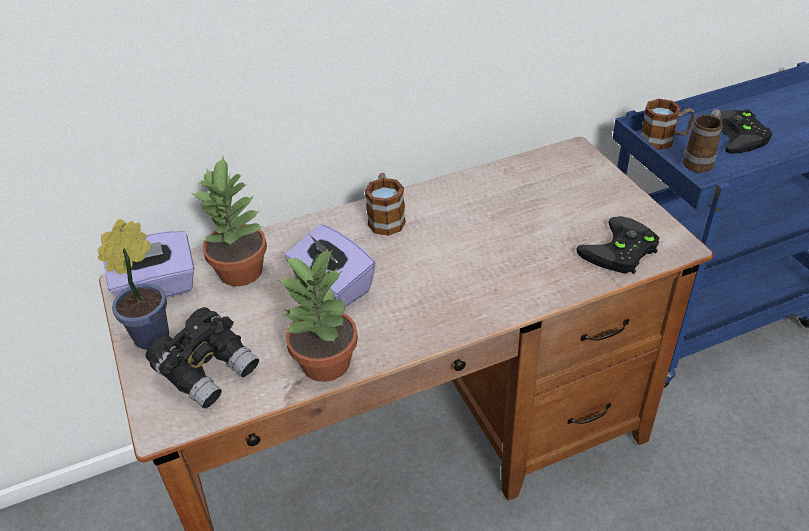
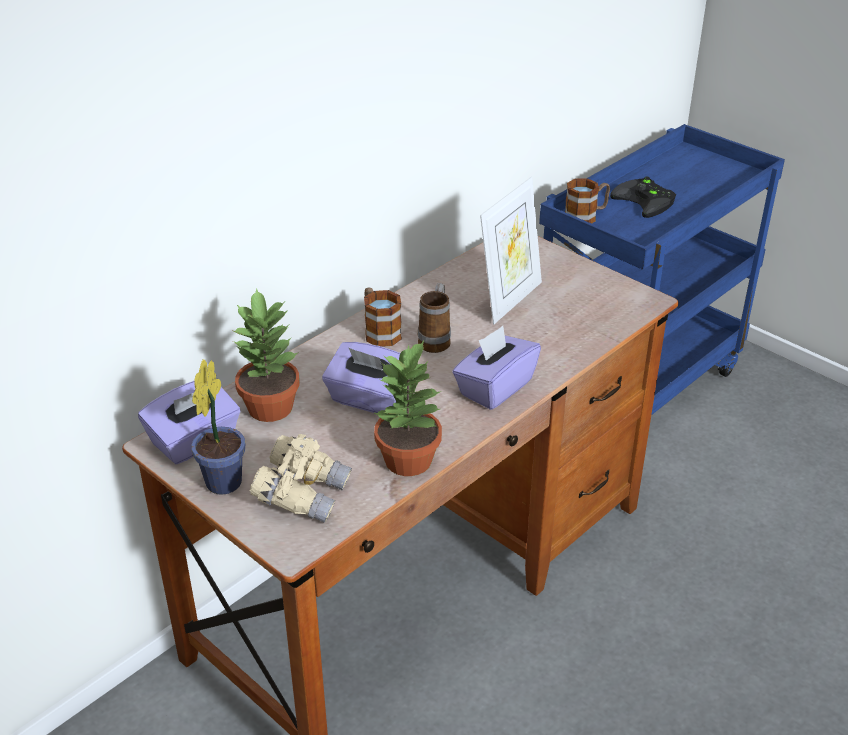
camera: 25 degrees left, 5 degrees down
black binoculars [145,307,259,409] -> beige binoculars [250,434,352,523]
black game controller [576,216,660,274] -> none
mug [683,109,722,173] -> mug moved to [418,283,451,353]
none -> purple tissue box [452,326,541,410]
none -> picture frame [480,177,542,324]

